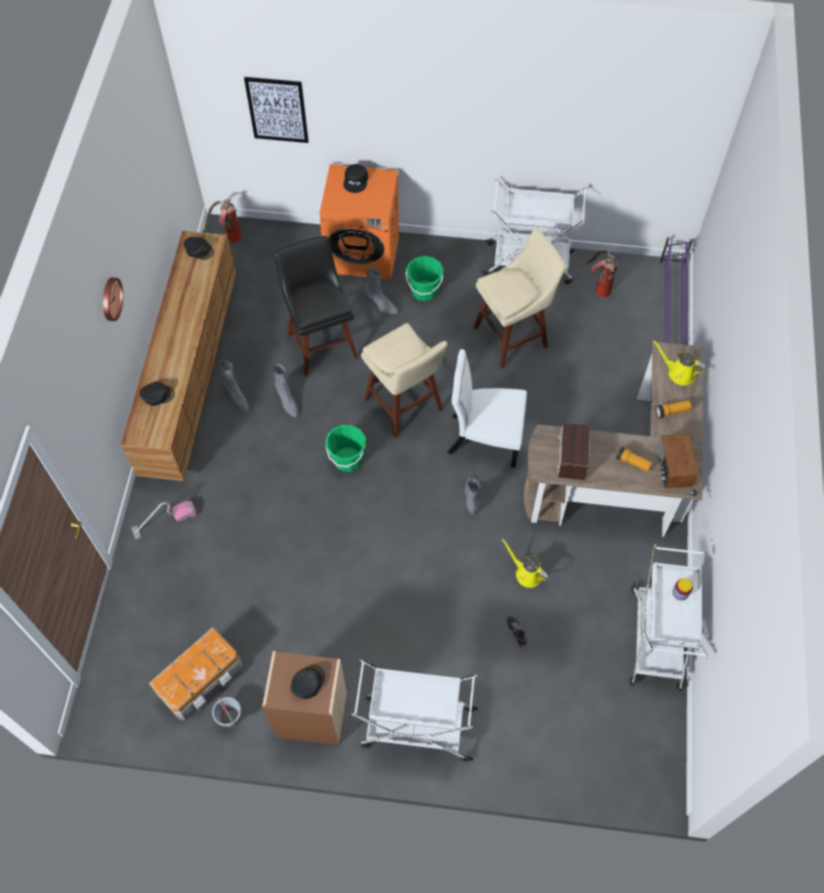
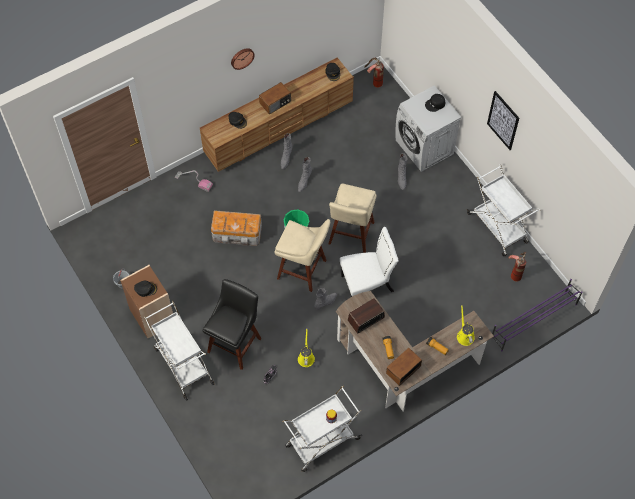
camera: 50 degrees right, 0 degrees up
storage box [149,627,242,720] -> storage box moved to [211,210,262,246]
picture [244,77,309,143] -> picture moved to [487,91,519,150]
black stool [274,236,358,376] -> black stool moved to [203,279,262,370]
orange washing machine [320,164,399,279] -> white washing machine [395,85,461,172]
green bucket [405,256,444,301] -> none
white chair [448,349,527,468] -> white chair turned 105 degrees clockwise [340,227,399,297]
beige stool [473,228,566,369] -> beige stool moved to [274,219,330,292]
none -> radio [259,82,291,114]

